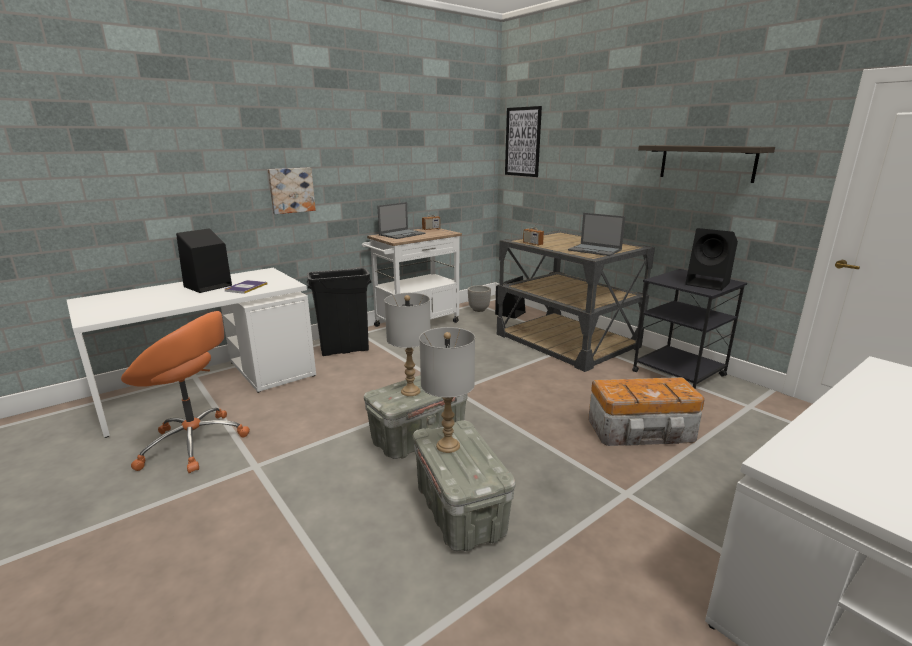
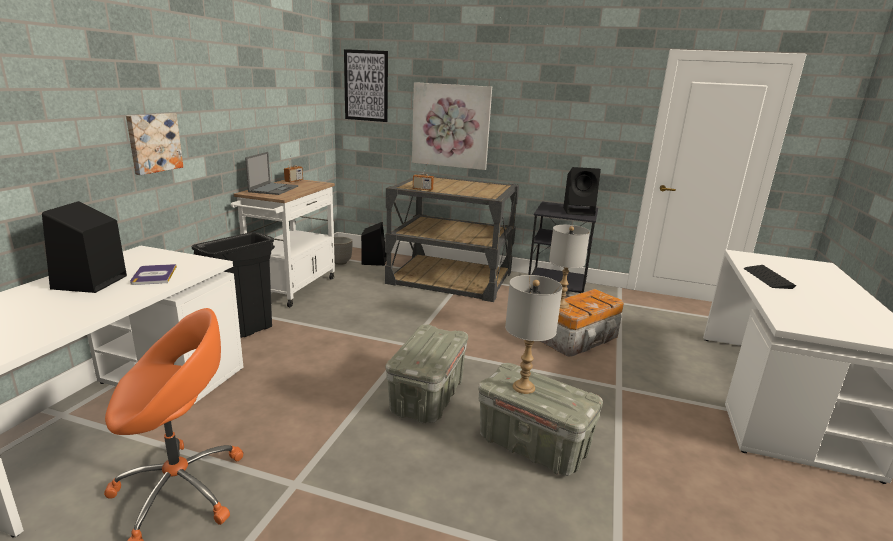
camera: 35 degrees left, 0 degrees up
grey table lamp [385,293,430,396] -> grey table lamp moved to [549,225,590,309]
laptop [568,213,626,256] -> none
shelf [638,145,775,183] -> none
none -> picture [412,82,492,170]
none -> keyboard [743,265,796,289]

